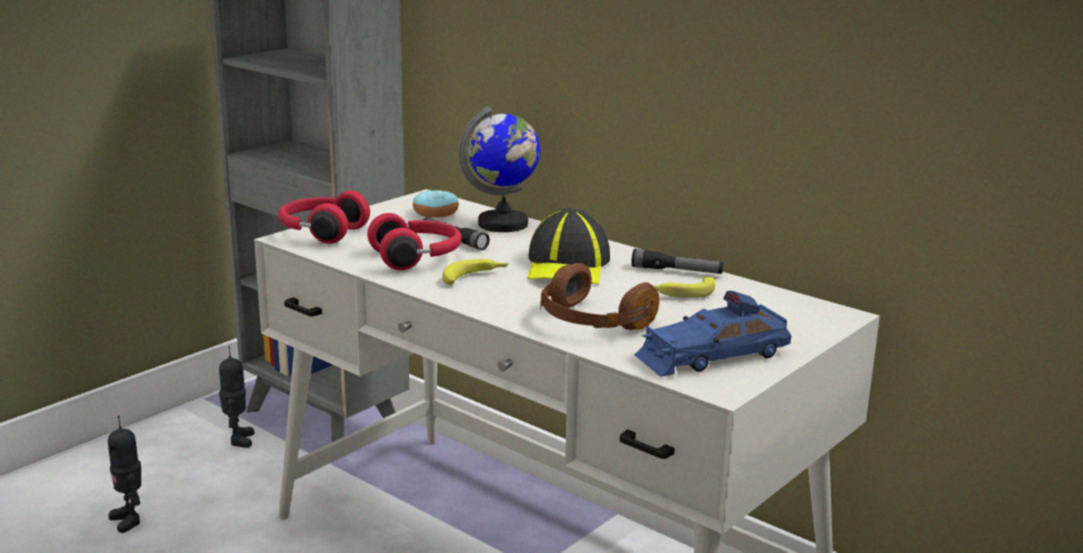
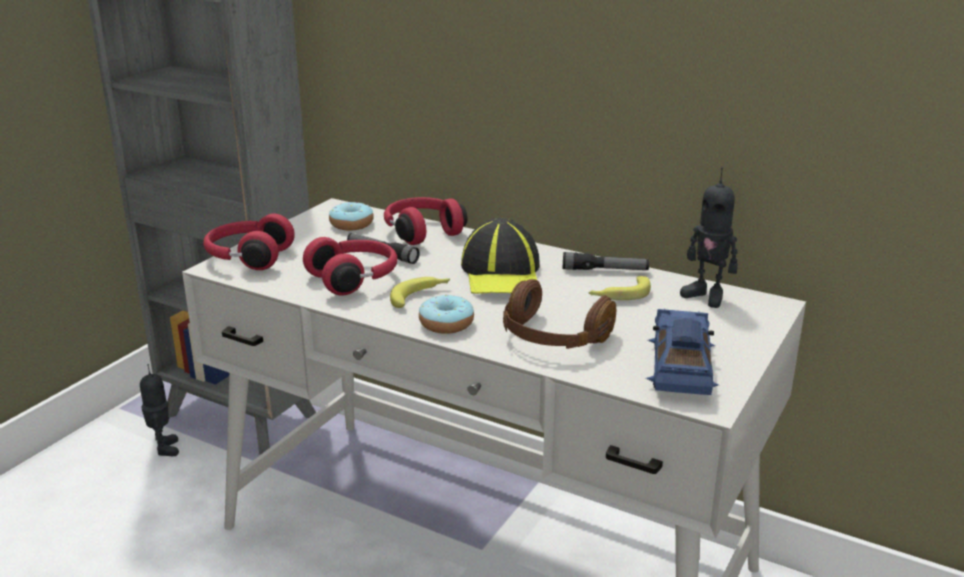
camera: 10 degrees left, 5 degrees up
toy robot [108,416,141,533] -> toy robot moved to [680,167,738,308]
globe [459,106,540,232] -> red headphones [384,197,467,245]
blue toy car [634,291,791,377] -> blue toy car turned 135 degrees clockwise [646,309,719,395]
none -> donut [419,295,474,334]

